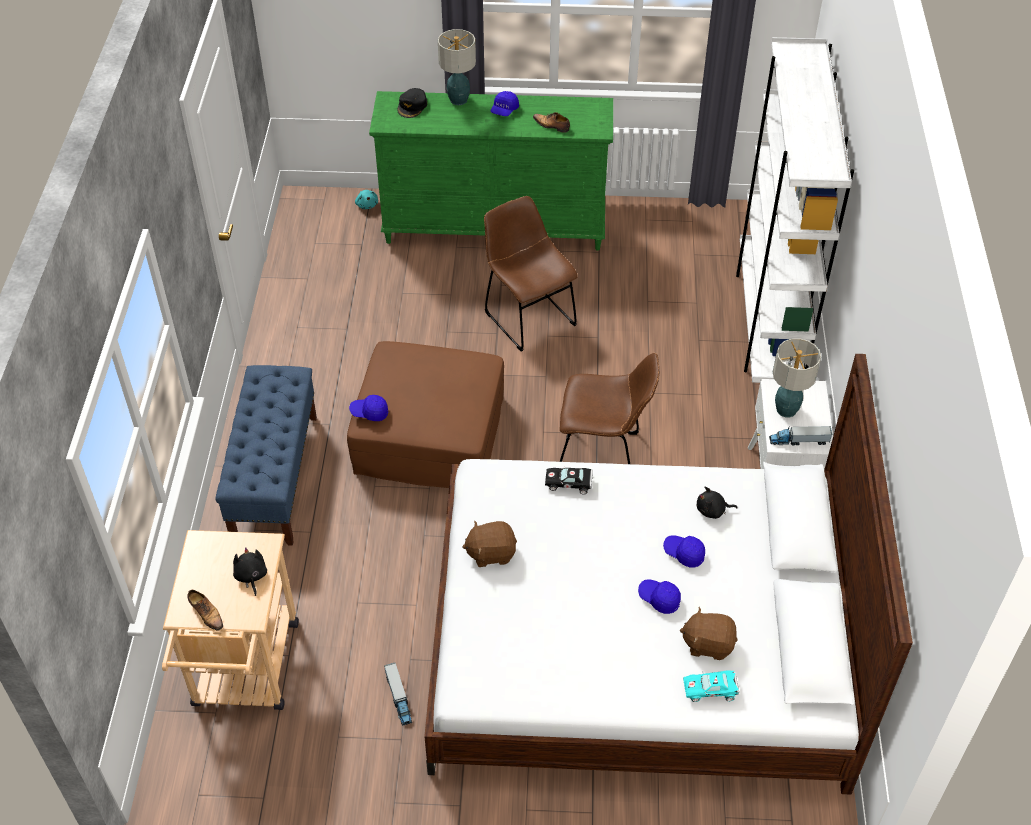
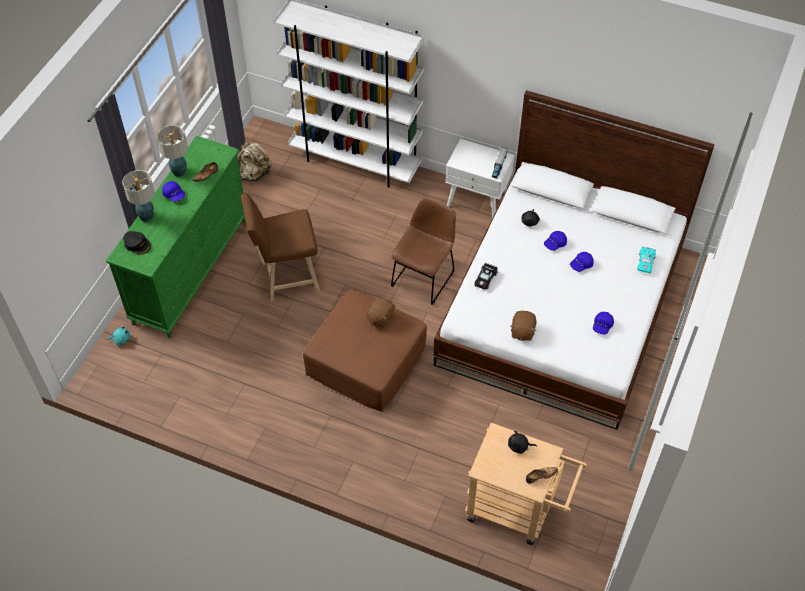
camera: 70 degrees left, 5 degrees up
blue bench [216,365,317,546] -> none
blue cap [349,395,388,421] -> blue cap moved to [593,312,614,335]
toy truck [384,662,412,726] -> none
brown chair [484,196,578,352] -> brown stool [241,193,320,302]
brown plush toy [680,607,737,660] -> brown plush toy moved to [365,297,395,328]
table lamp [773,338,821,417] -> table lamp moved to [157,125,188,177]
none -> beige backpack [238,141,272,181]

